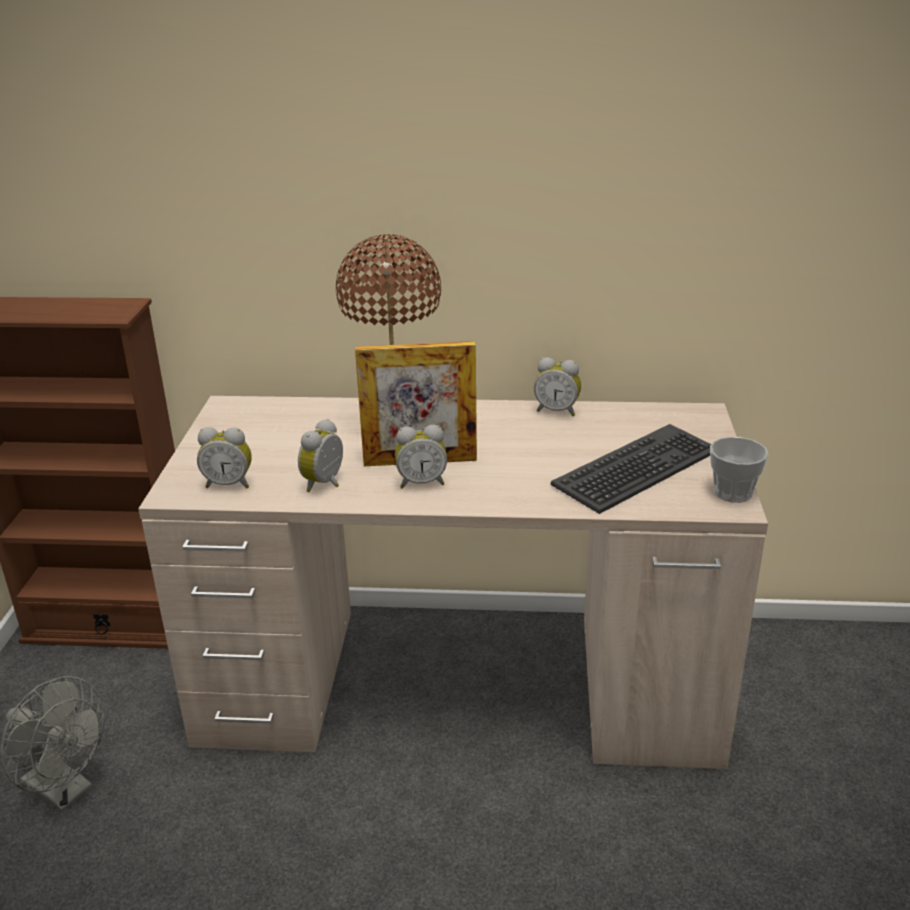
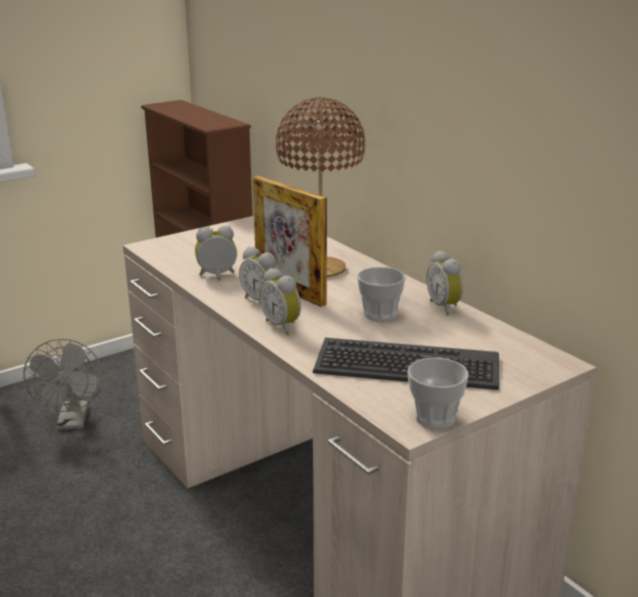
camera: 50 degrees right, 5 degrees down
alarm clock [197,427,252,488] -> alarm clock moved to [260,268,301,335]
none -> cup [357,267,406,322]

